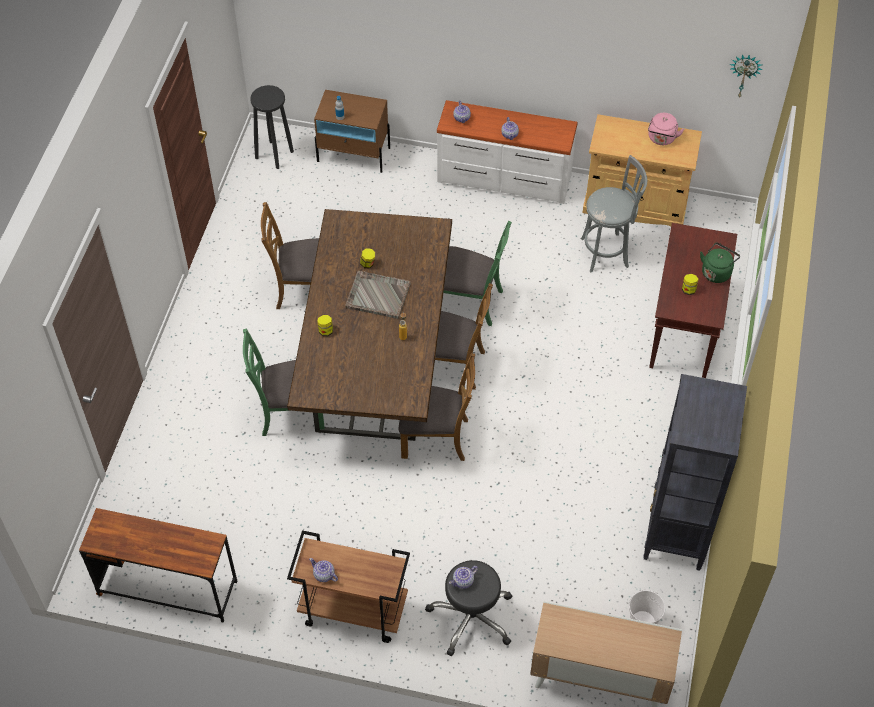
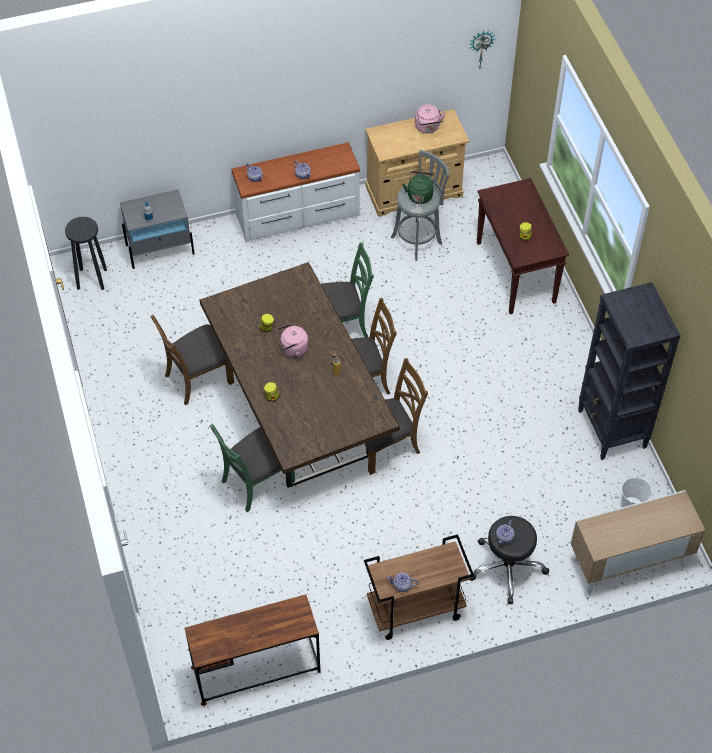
camera: 30 degrees left, 0 degrees up
brown nightstand [314,90,390,173] -> grey nightstand [120,189,195,269]
grey tray [345,271,411,319] -> pink kettle [276,324,309,358]
green kettle [700,242,740,283] -> green kettle moved to [402,171,435,204]

